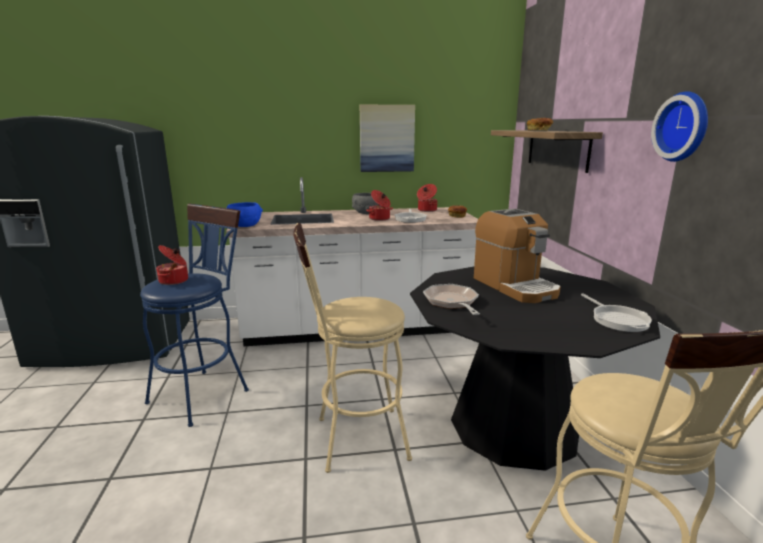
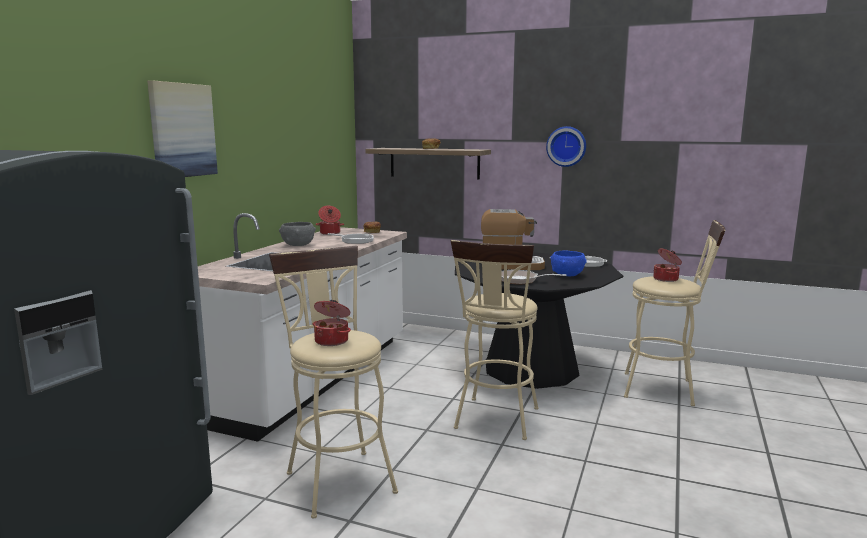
camera: 60 degrees left, 5 degrees down
blue stool [140,204,249,427] -> beige stool [269,246,398,519]
blue bowl [227,202,263,227] -> blue bowl moved to [550,251,587,276]
picture [360,105,415,172] -> picture moved to [147,80,218,177]
cooking pot [366,190,393,221] -> cooking pot moved to [654,249,682,282]

